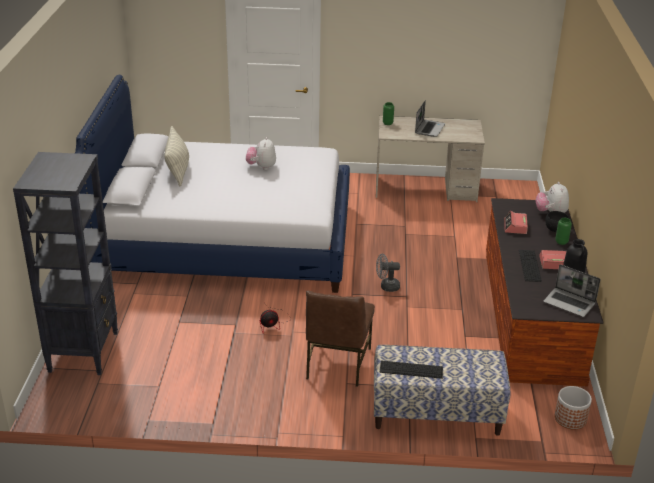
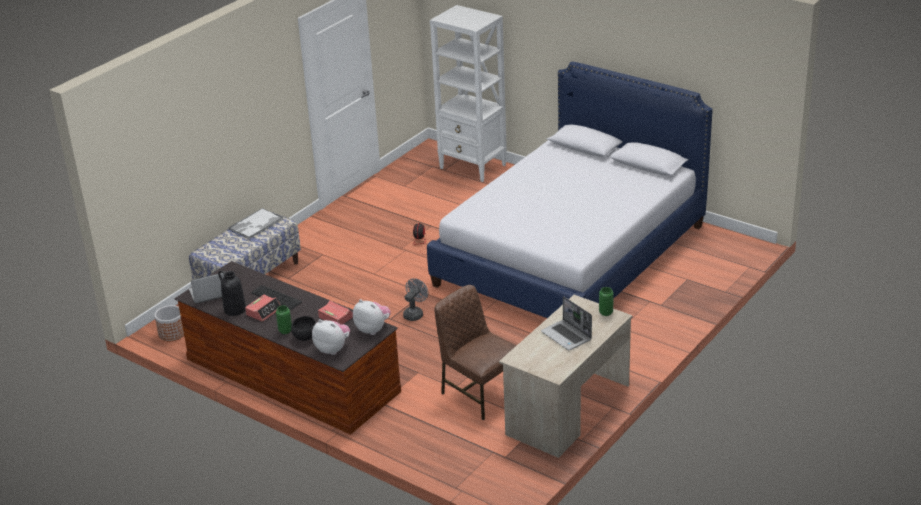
camera: 125 degrees right, 0 degrees up
black bookcase [13,152,118,375] -> white bookcase [430,5,507,182]
pillow [164,126,189,186] -> none
plush toy [246,137,276,170] -> plush toy moved to [353,299,391,335]
brown chair [306,290,375,387] -> brown chair moved to [434,285,517,420]
keyboard [380,361,443,379] -> tray [228,208,283,239]

